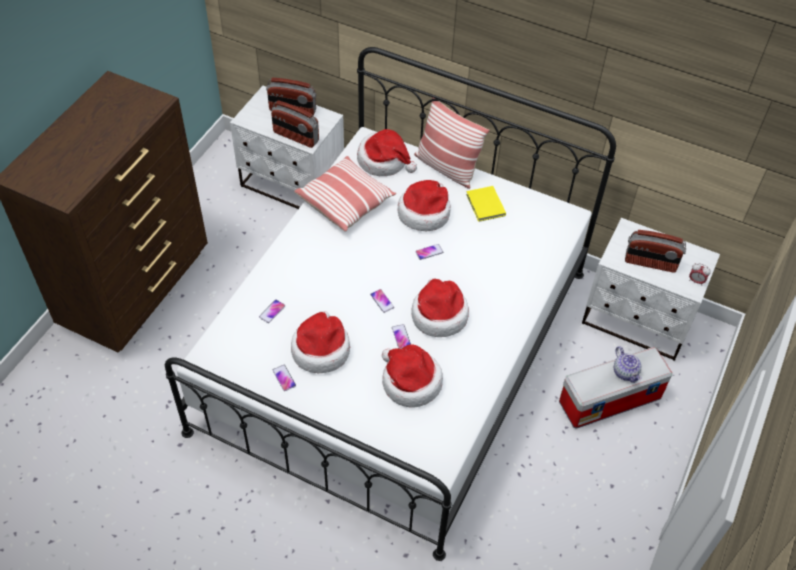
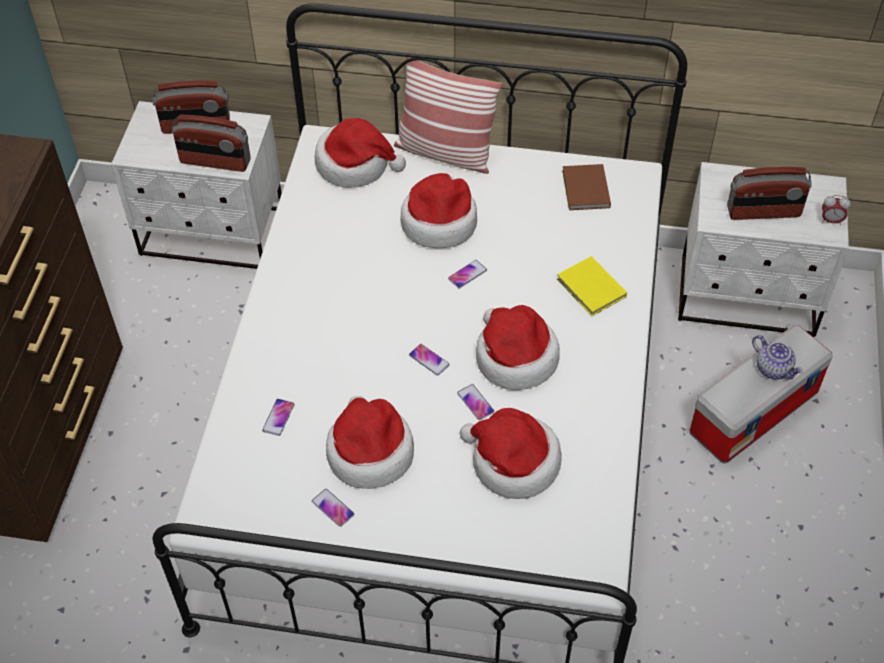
camera: 15 degrees left, 0 degrees up
pillow [294,156,396,232] -> none
yellow book [466,186,506,222] -> yellow book moved to [557,256,627,316]
none -> brown book [562,164,611,210]

